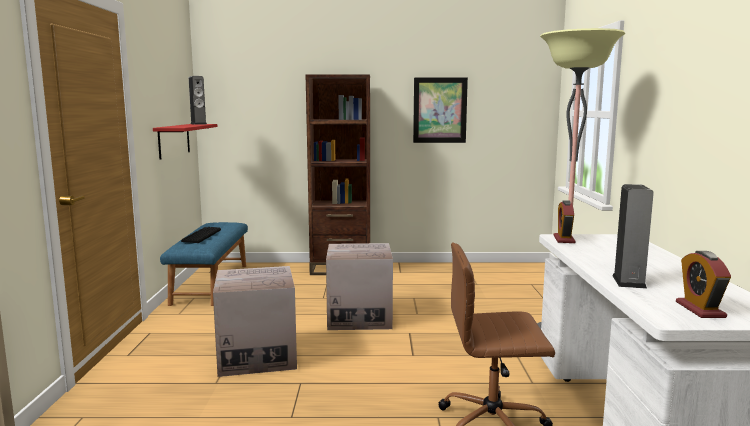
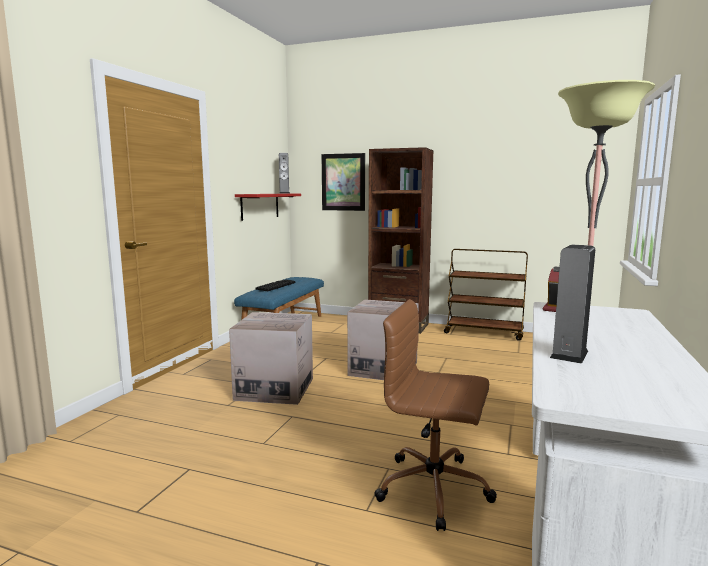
camera: 20 degrees right, 0 degrees up
picture [413,78,468,143] -> picture moved to [322,153,365,211]
alarm clock [676,251,731,318] -> none
none -> brown cart [444,249,528,341]

